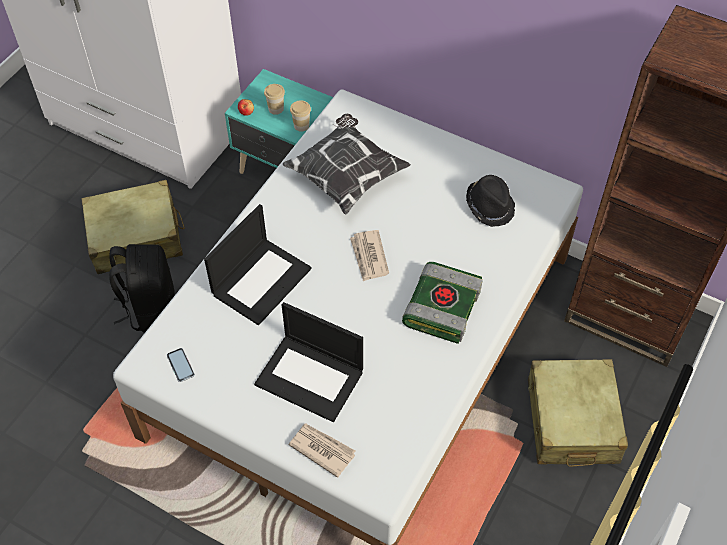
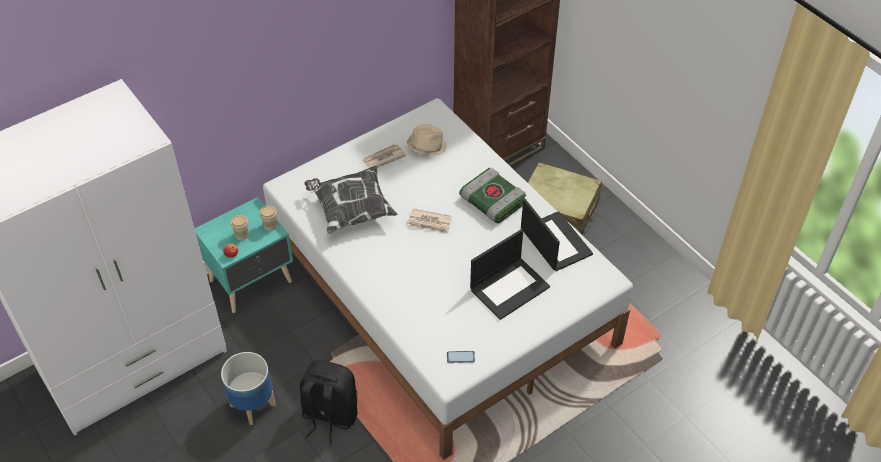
camera: 65 degrees left, 5 degrees down
beige suitcase [81,180,185,274] -> planter [221,352,276,425]
laptop [204,204,311,325] -> laptop moved to [521,199,593,271]
newspaper [289,424,355,478] -> newspaper moved to [362,144,406,168]
black hat [466,175,515,227] -> beige hat [407,124,447,156]

